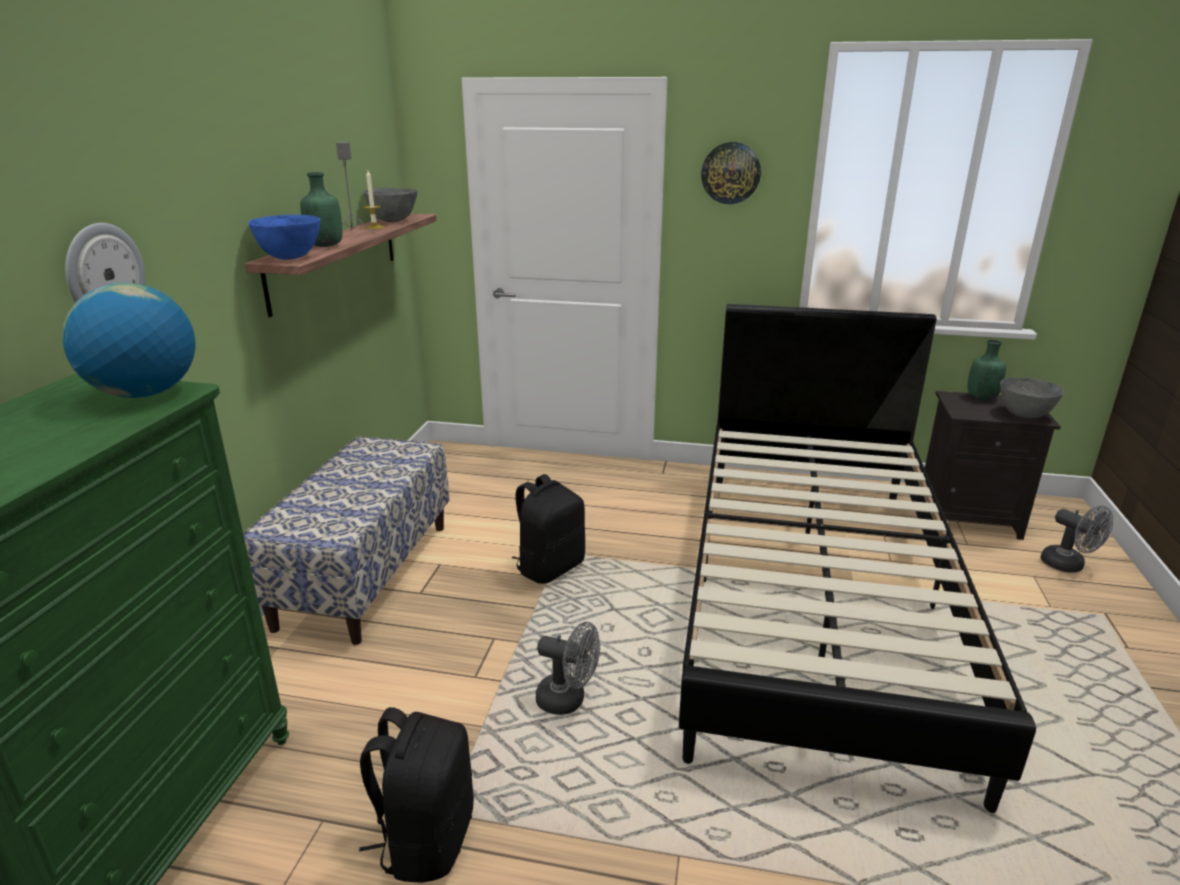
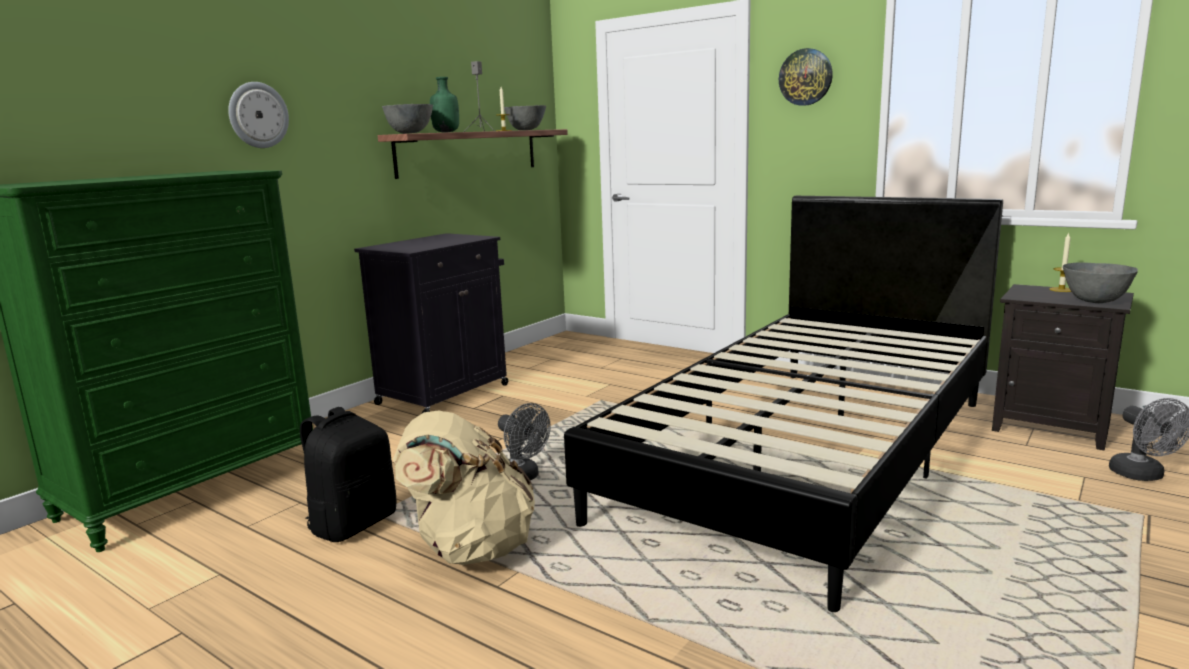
camera: 25 degrees right, 10 degrees down
globe [62,283,196,398] -> none
bench [243,437,450,645] -> black cabinet [354,233,508,413]
blue bowl [248,215,320,260] -> grey bowl [382,104,433,134]
black backpack [512,474,585,584] -> none
green bottle [967,340,1006,400] -> candle [1049,232,1071,292]
none -> beige backpack [393,411,535,565]

